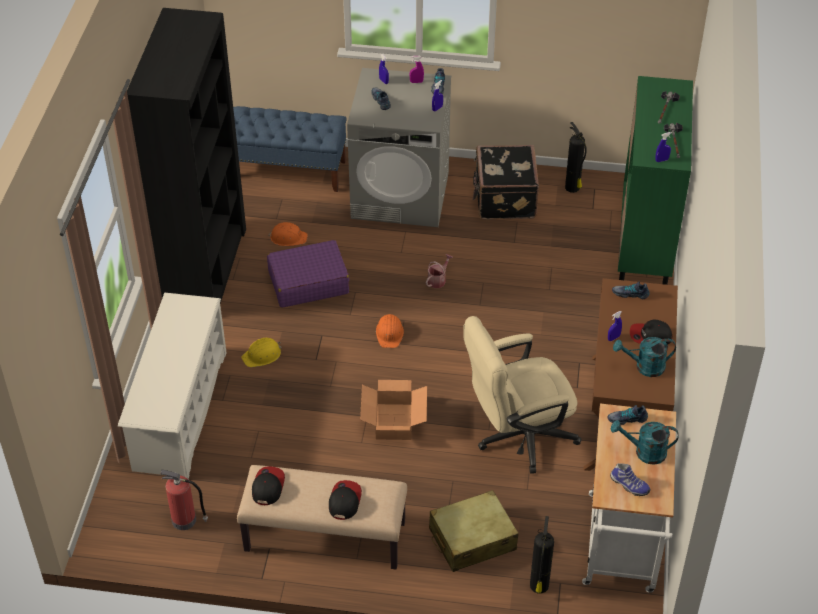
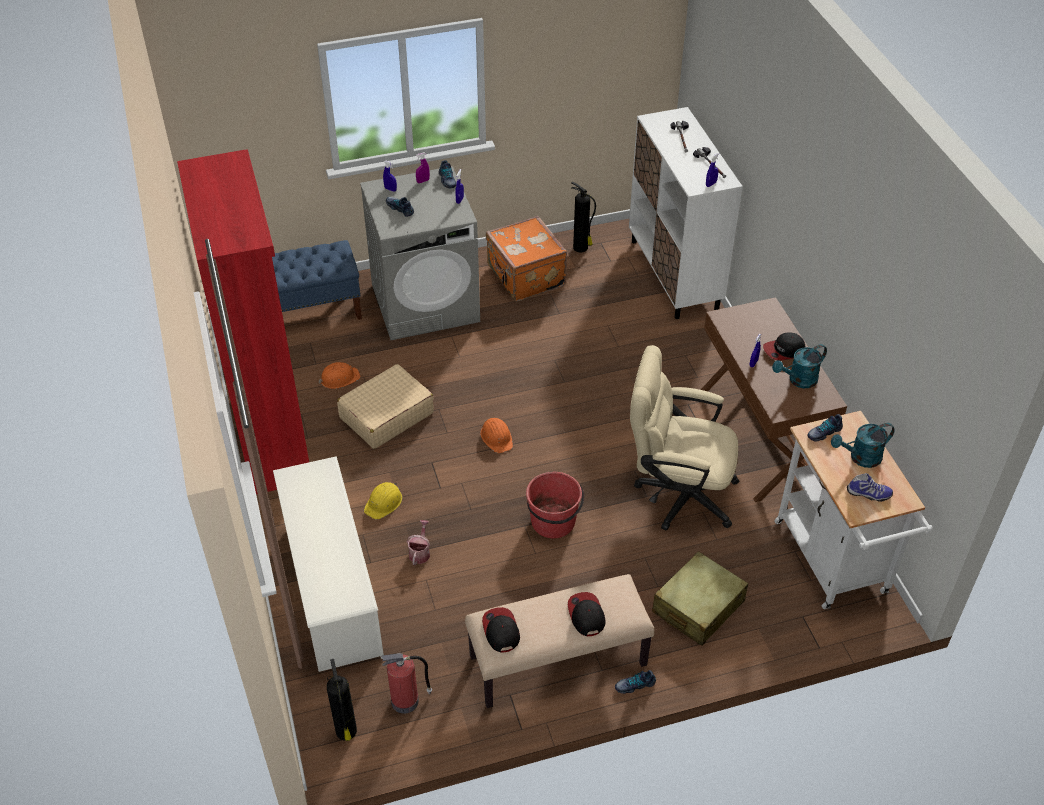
camera: 25 degrees left, 0 degrees up
black bookcase [127,8,246,303] -> red bookcase [177,149,309,494]
purple suitcase [267,240,349,308] -> beige suitcase [337,364,434,449]
cardboard box [360,380,427,440] -> red bucket [526,472,584,538]
watering can [426,254,453,288] -> watering can moved to [407,520,430,565]
beige office chair [464,316,582,474] -> beige office chair turned 60 degrees clockwise [630,345,739,531]
black suitcase [473,145,539,220] -> orange suitcase [486,216,567,301]
fire extinguisher [530,516,554,594] -> fire extinguisher moved to [327,659,357,741]
shoe [612,282,649,299] -> shoe moved to [615,670,656,694]
green cabinet [618,76,693,285] -> white cabinet [629,107,743,319]

